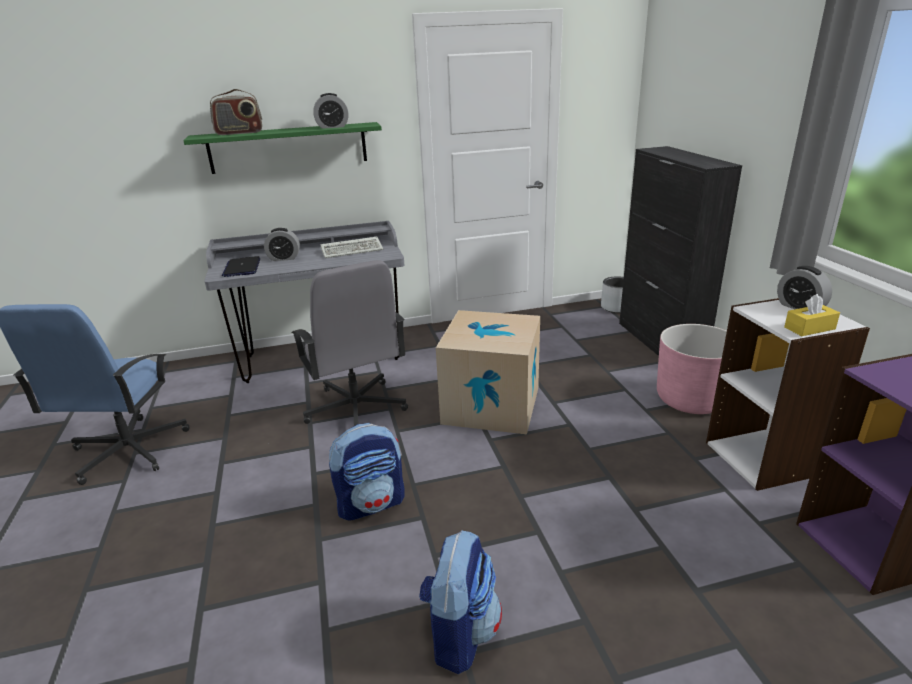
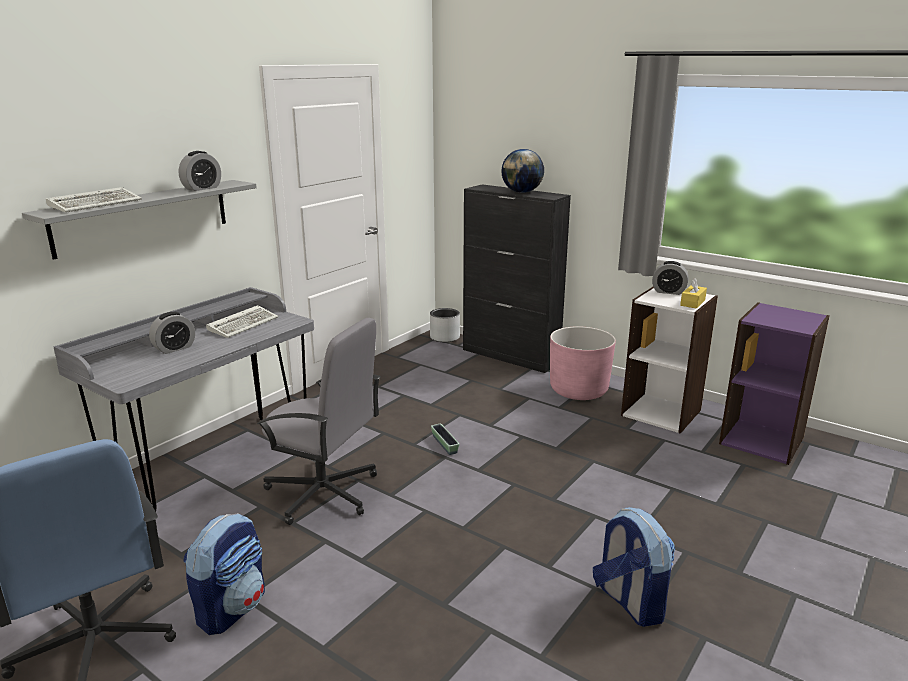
camera: 40 degrees left, 5 degrees down
green shelf [183,122,382,174] -> grey shelf [22,180,257,260]
radio [210,89,262,135] -> keyboard [46,187,142,212]
laptop [222,256,260,277] -> none
backpack [329,423,405,521] -> backpack moved to [183,513,265,635]
cardboard box [436,310,540,434] -> planter [431,424,459,455]
none -> globe [501,149,544,193]

